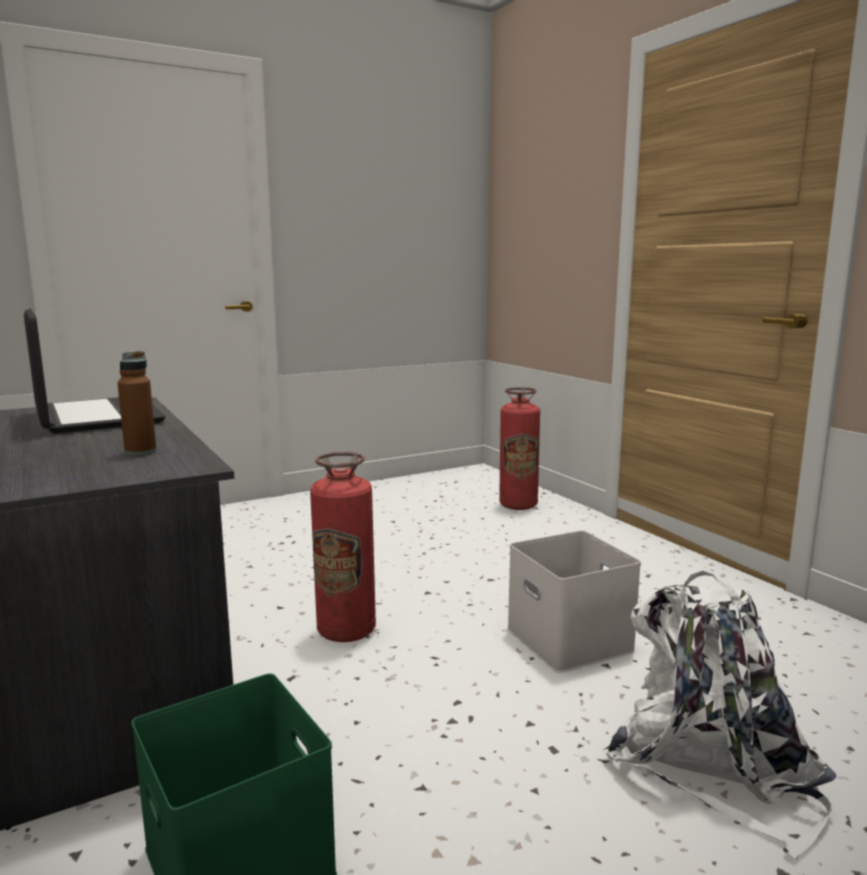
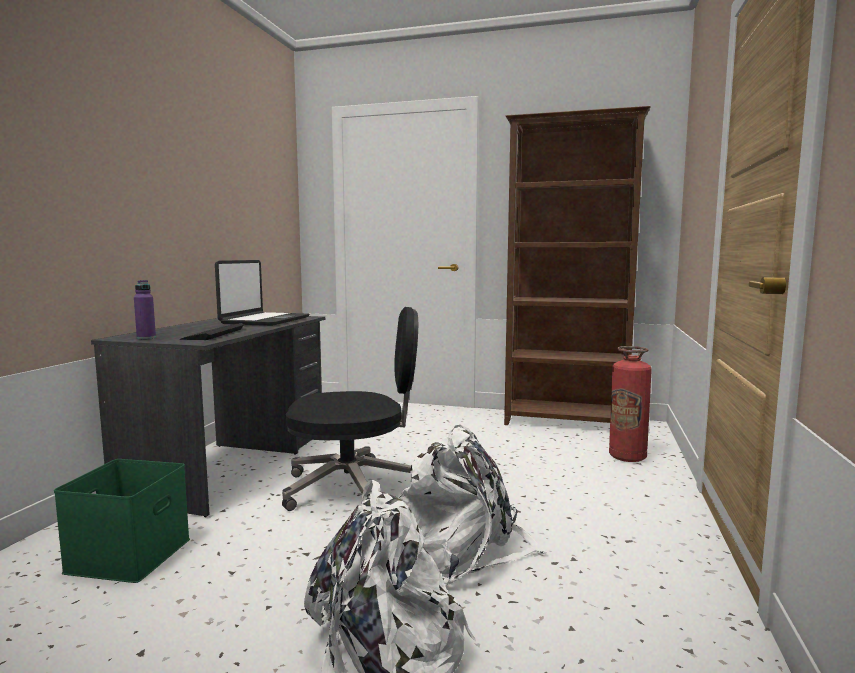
camera: 45 degrees right, 5 degrees down
brown bottle [117,351,157,456] -> keyboard [180,323,244,340]
fire extinguisher [310,452,376,642] -> black office chair [282,307,418,511]
white storage box [507,530,641,673] -> white backpack [400,425,547,586]
none -> purple bottle [134,280,156,339]
none -> brown bookcase [504,106,651,425]

